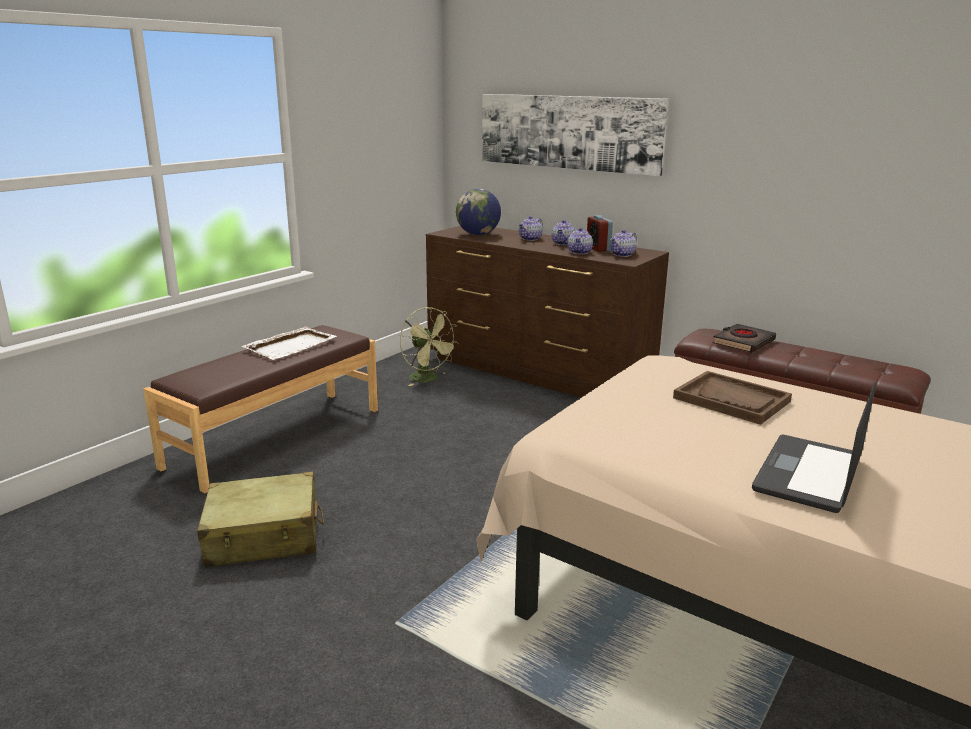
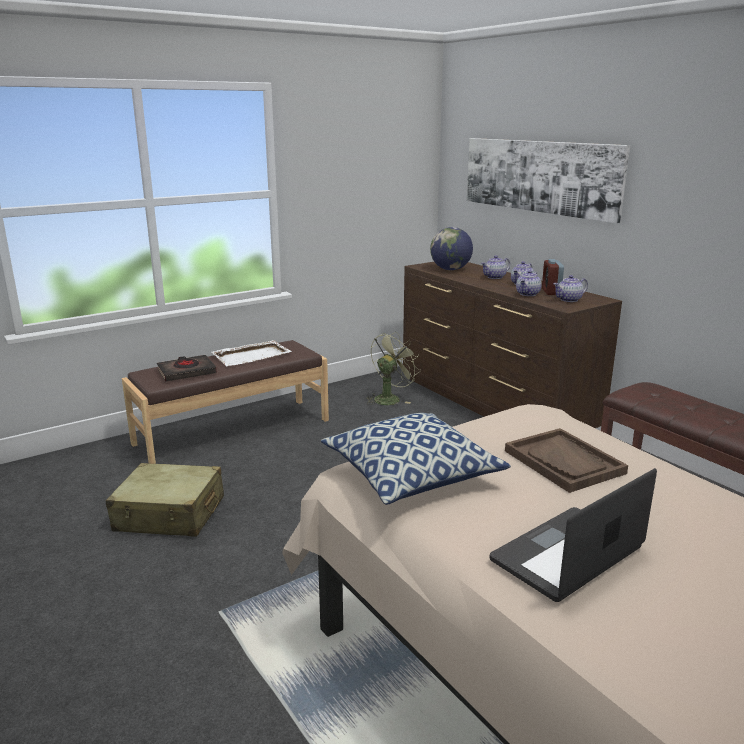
camera: 20 degrees right, 0 degrees up
green fan [400,307,458,386] -> green fan turned 120 degrees counterclockwise [366,331,421,405]
black book [712,324,776,353] -> black book moved to [157,355,217,382]
none -> pillow [321,413,511,505]

